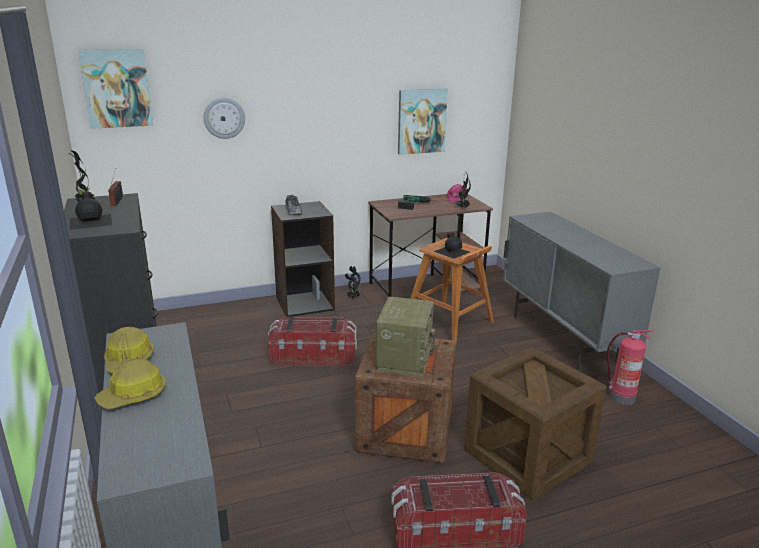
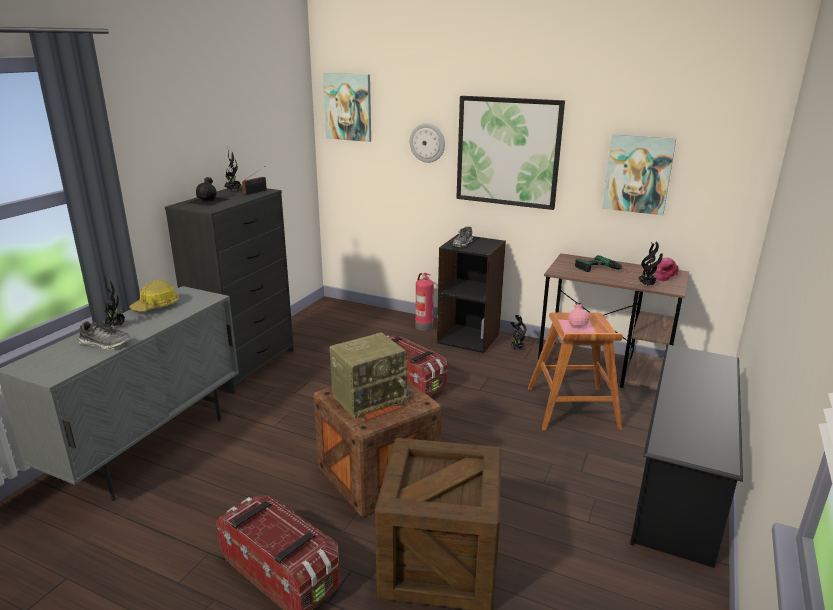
camera: 45 degrees right, 0 degrees up
hard hat [94,359,166,409] -> potted plant [102,276,125,327]
black bottle [434,232,470,259] -> pink bottle [559,303,596,333]
grey cabinet [503,212,661,371] -> black shoe rack [630,345,743,568]
fire extinguisher [607,330,654,405] -> fire extinguisher moved to [415,273,434,331]
none -> shoe [79,321,131,350]
none -> picture [456,96,565,210]

